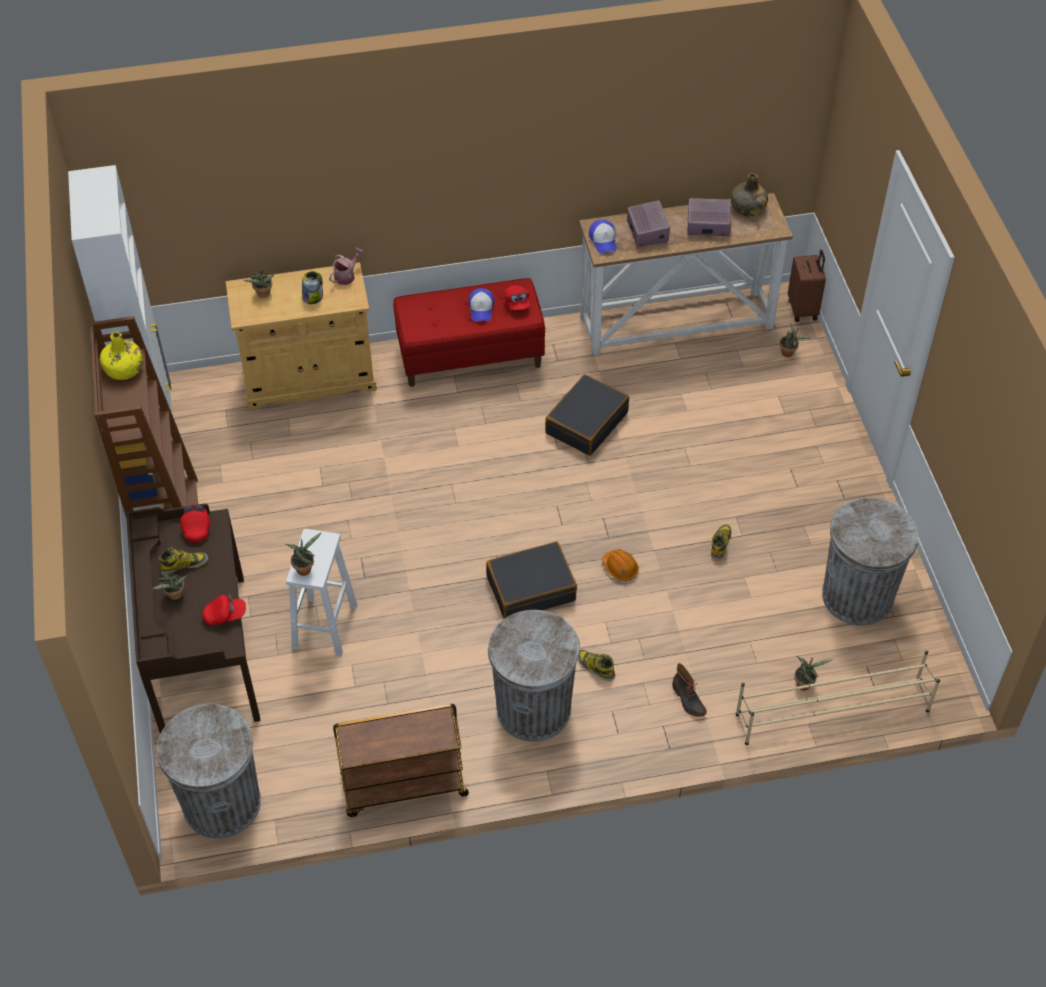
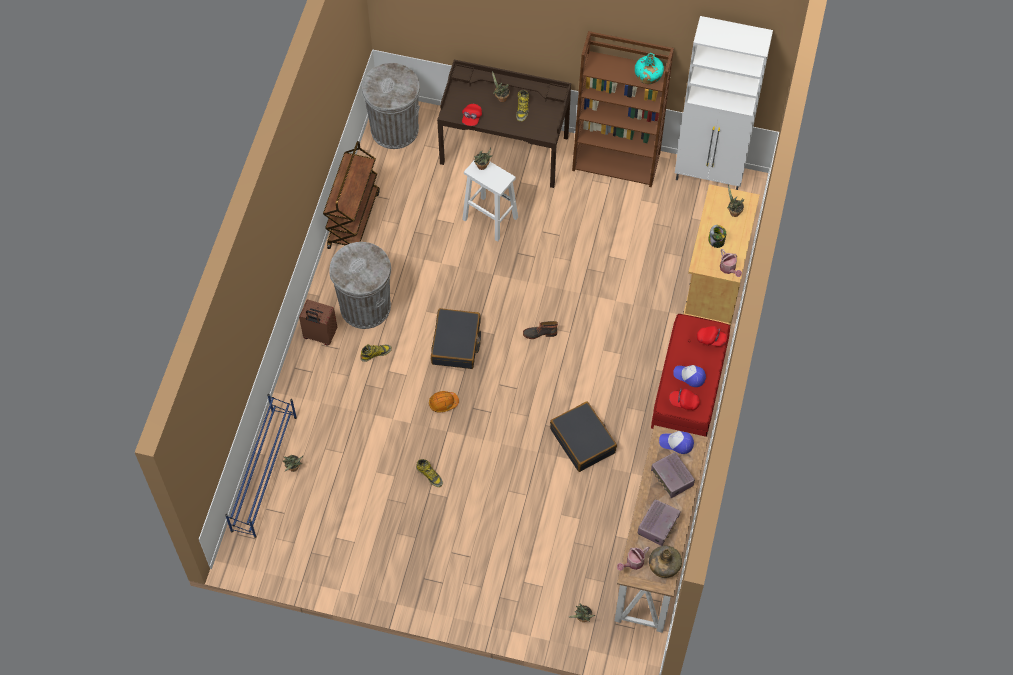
camera: 115 degrees right, 10 degrees up
yellow bottle [100,332,143,380] -> turquoise bottle [635,53,664,84]
red cap [180,504,210,542] -> red cap moved to [697,326,727,346]
radio [627,201,670,247] -> radio turned 45 degrees clockwise [651,452,695,498]
boot [672,663,707,717] -> boot moved to [523,321,558,339]
beige shoe rack [736,651,940,745] -> blue shoe rack [225,394,297,538]
brown suitcase [788,250,826,322] -> brown suitcase moved to [299,299,337,346]
grey trash can [822,498,918,626] -> none
none -> watering can [617,547,650,571]

